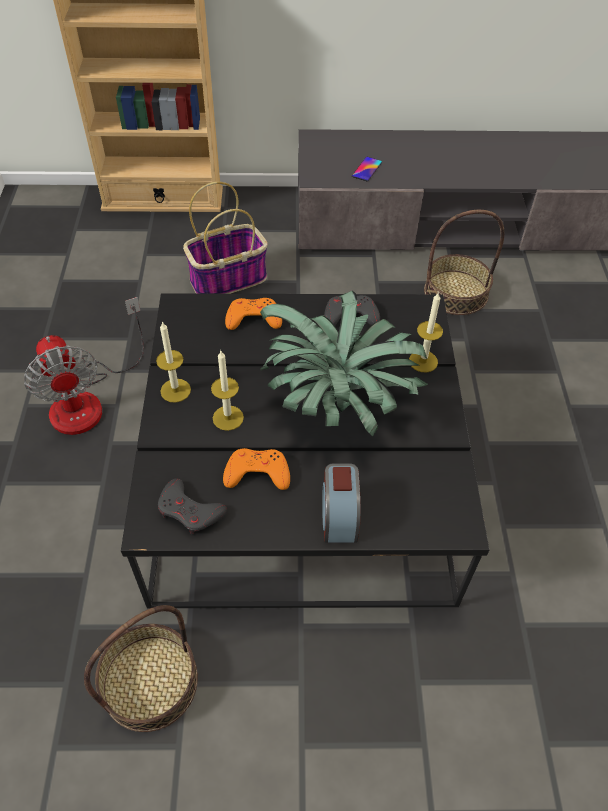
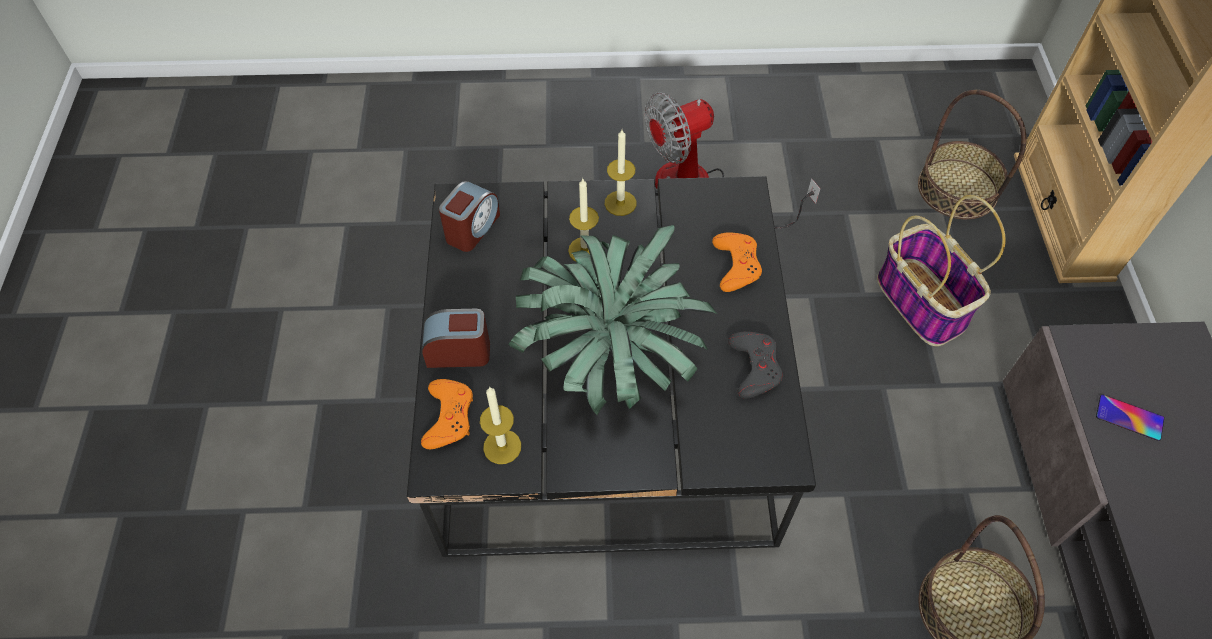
camera: 90 degrees right, 5 degrees up
basket [84,605,198,732] -> basket moved to [918,90,1026,219]
grey game controller [158,479,227,534] -> alarm clock [439,181,500,252]
orange game controller [223,448,290,490] -> orange game controller moved to [421,379,473,449]
candle [409,293,443,372] -> candle moved to [480,387,521,464]

